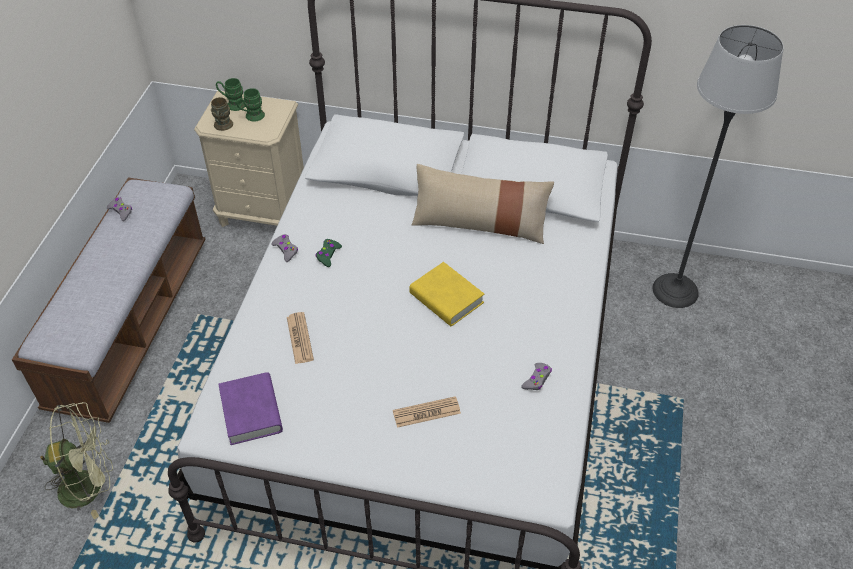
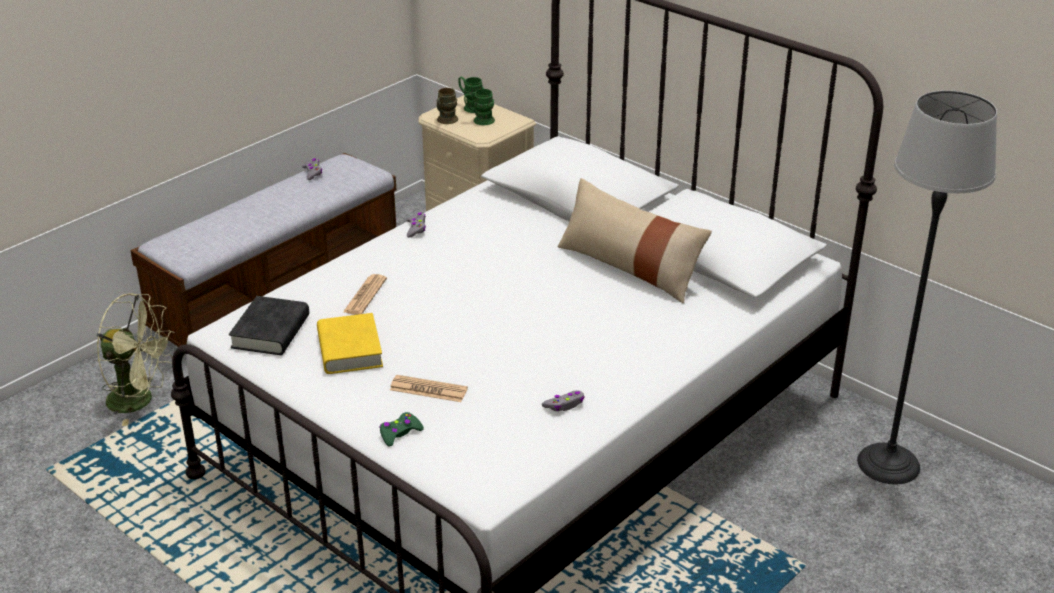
camera: 30 degrees right, 15 degrees down
purple book [218,372,283,445] -> black book [229,296,309,355]
green game controller [315,239,342,267] -> green game controller moved to [379,412,424,447]
yellow book [409,262,484,326] -> yellow book moved to [317,313,383,374]

